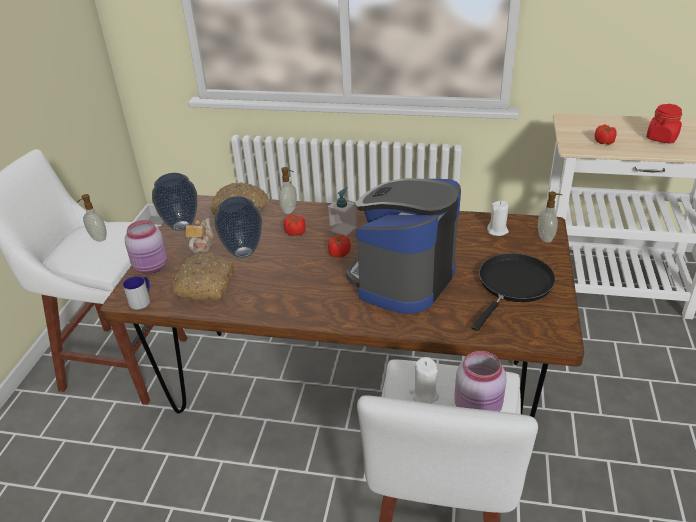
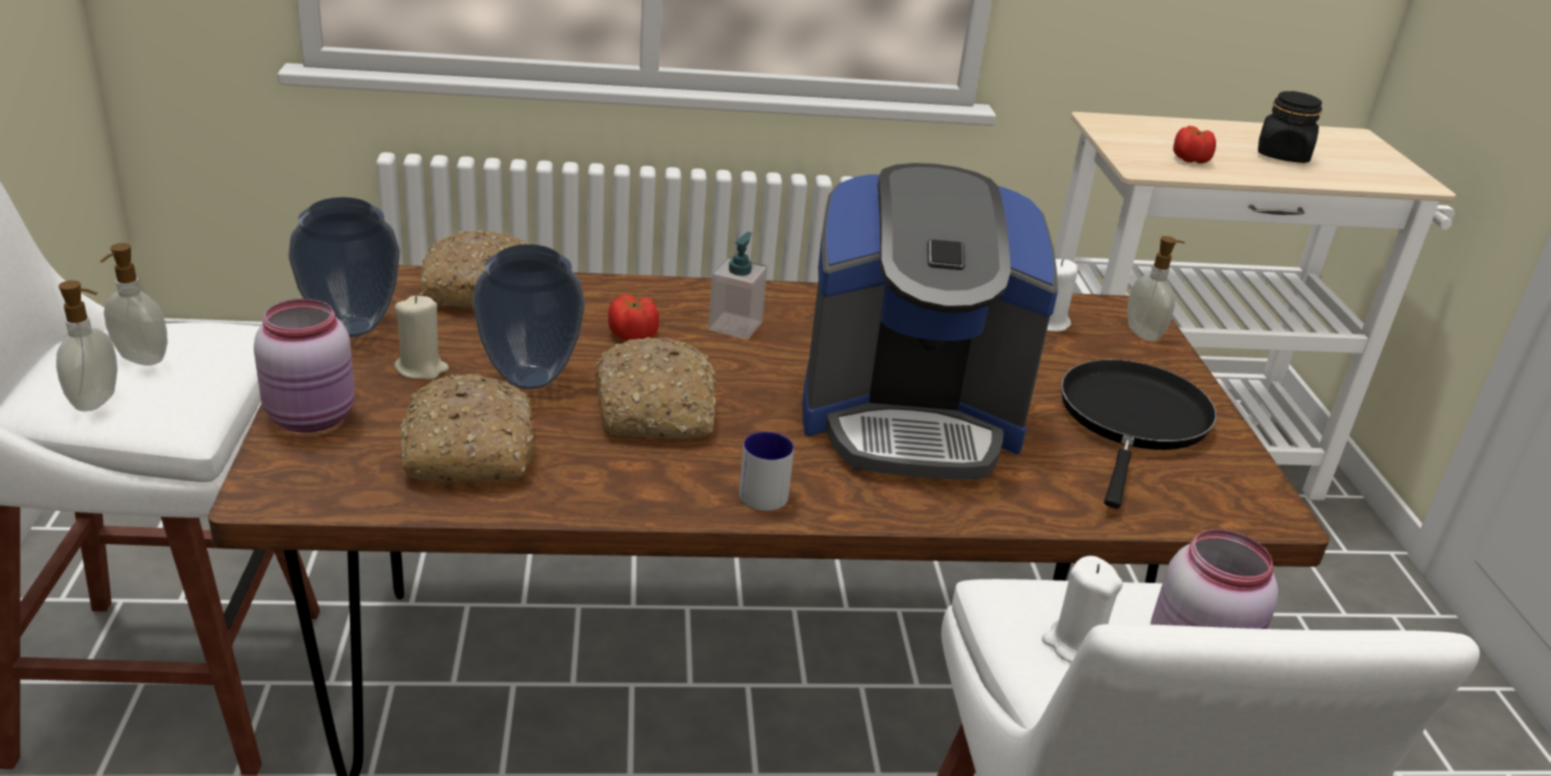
camera: 20 degrees left, 5 degrees down
mug [123,276,150,310] -> mug moved to [739,432,794,511]
teapot [186,218,215,254] -> beige candle [394,296,449,380]
soap dispenser [279,167,297,214] -> soap dispenser moved to [56,280,118,411]
tomato [328,234,351,257] -> none
coffee machine [346,178,461,314] -> coffee machine turned 105 degrees counterclockwise [802,163,1058,480]
red jar [646,104,682,143] -> black jar [1258,91,1322,163]
none -> bread [594,336,716,439]

